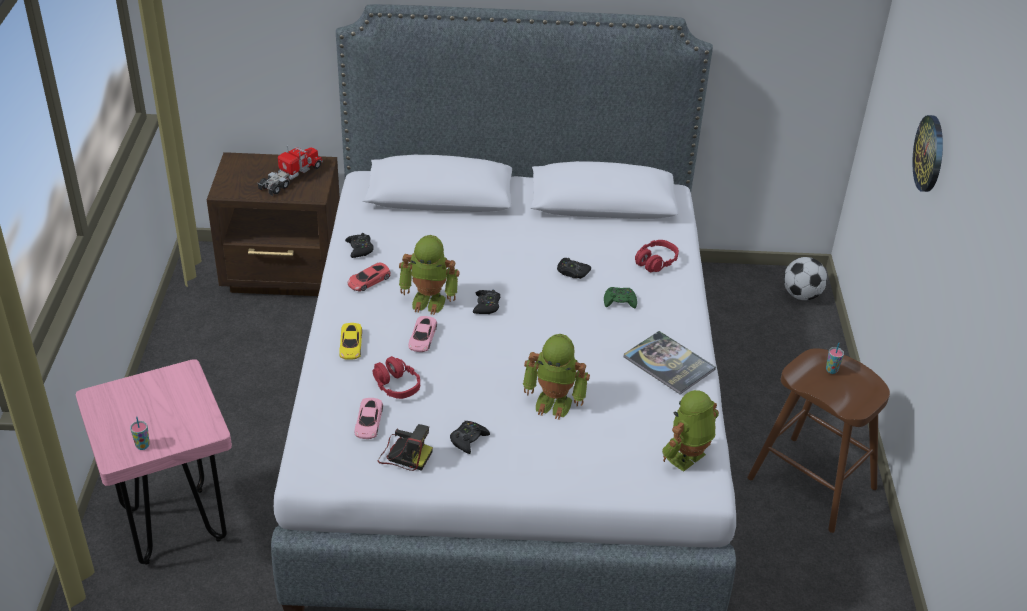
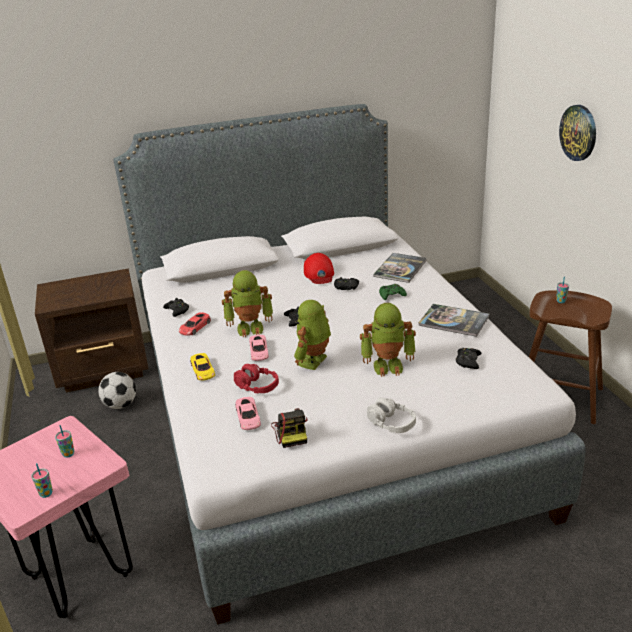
camera: 15 degrees left, 10 degrees down
toy truck [258,145,323,196] -> none
camera [378,424,433,471] -> camera turned 75 degrees clockwise [271,408,308,448]
black game controller [450,421,490,454] -> black game controller moved to [456,348,482,369]
red headphones [635,240,679,272] -> book [373,253,427,283]
toy robot [662,390,719,471] -> toy robot moved to [294,300,331,370]
football [784,257,827,300] -> football moved to [98,372,136,409]
none -> cup [55,425,74,458]
none -> red cap [304,253,334,284]
none -> grey headphones [367,397,416,433]

